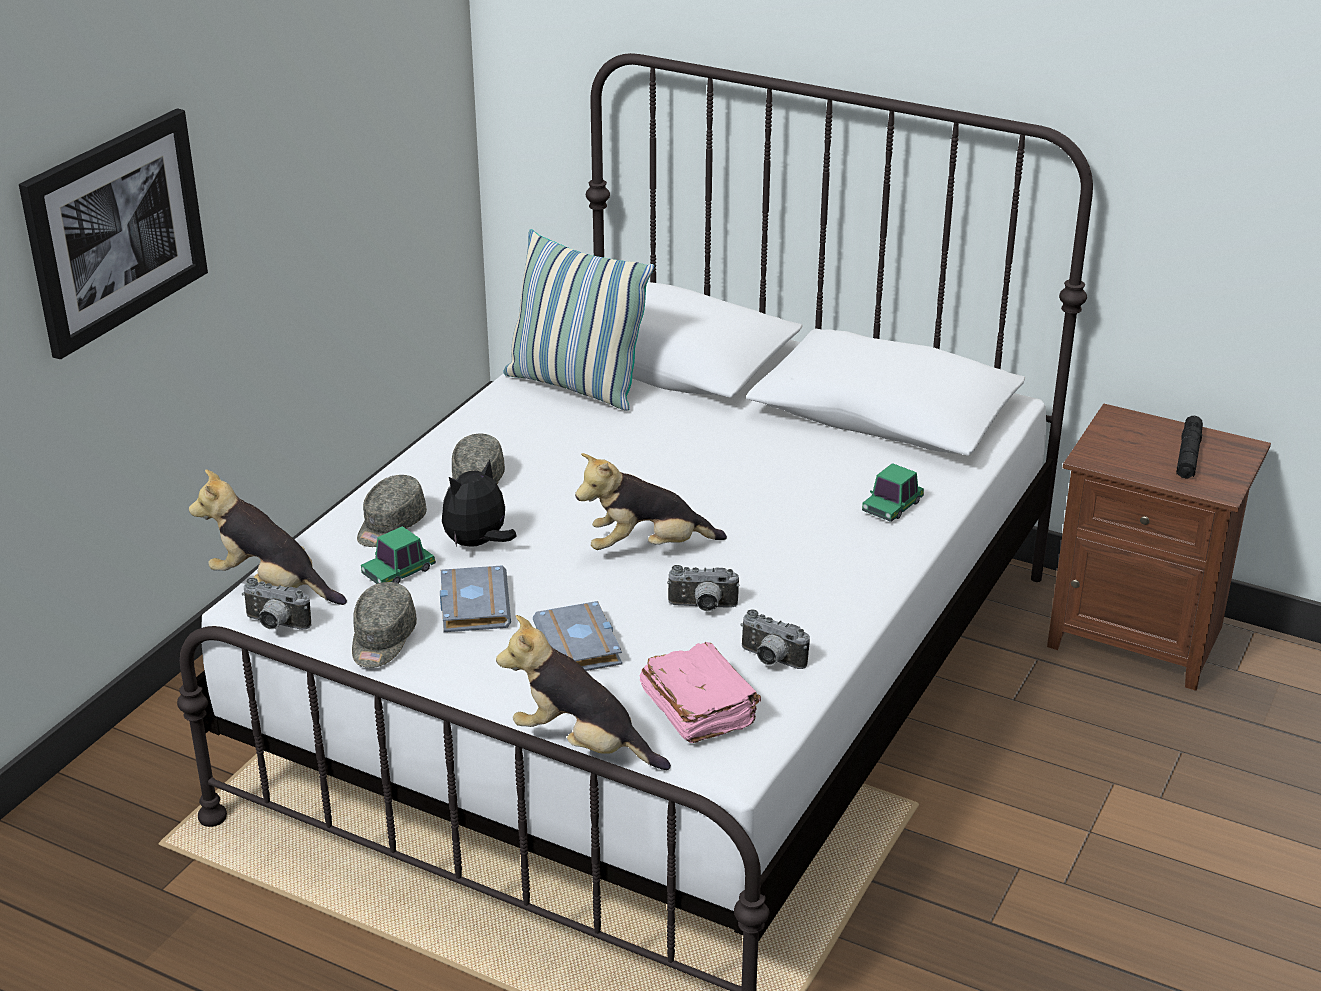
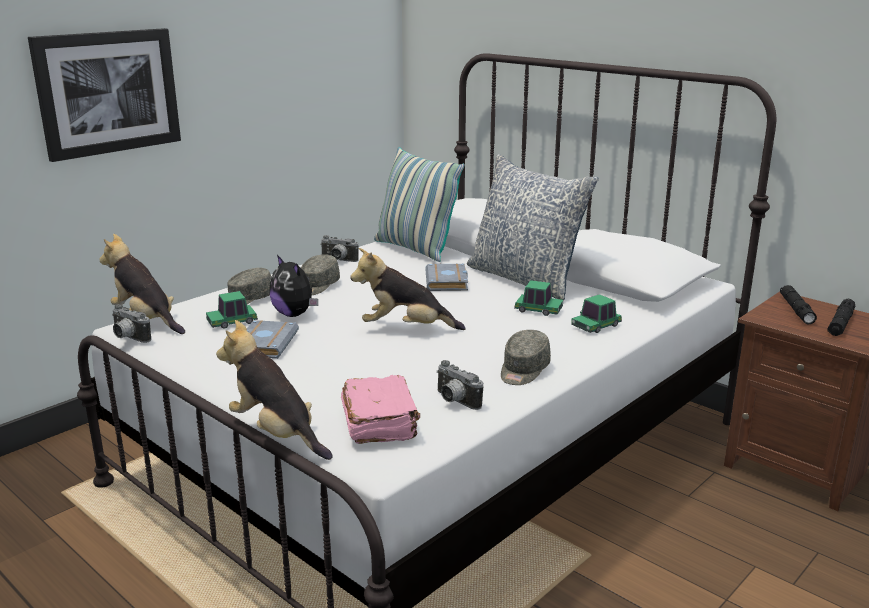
camera: 15 degrees right, 10 degrees down
grey cap [352,582,417,668] -> grey cap moved to [501,330,551,385]
plush toy [442,459,517,547] -> plush toy turned 105 degrees counterclockwise [269,255,318,317]
grey book [533,601,622,671] -> grey book moved to [425,263,468,291]
camera [667,565,740,611] -> camera moved to [320,235,359,262]
none -> pillow [467,154,599,301]
none -> toy car [514,280,563,316]
none -> black flashlight [780,285,817,324]

